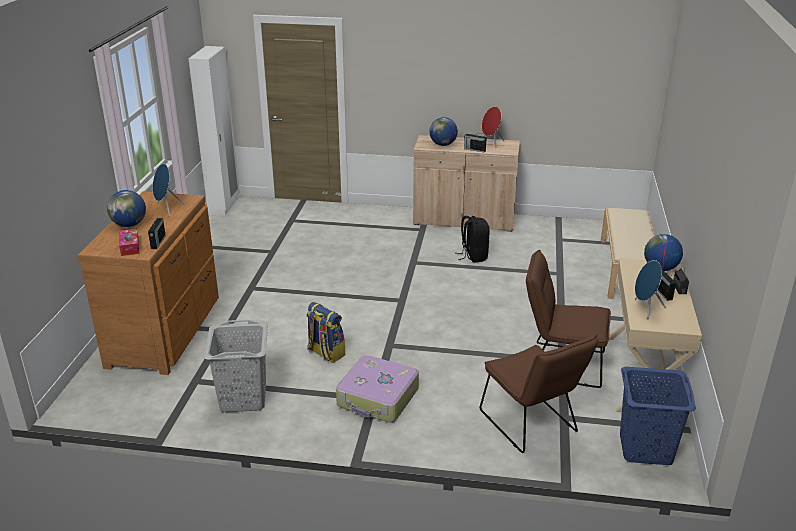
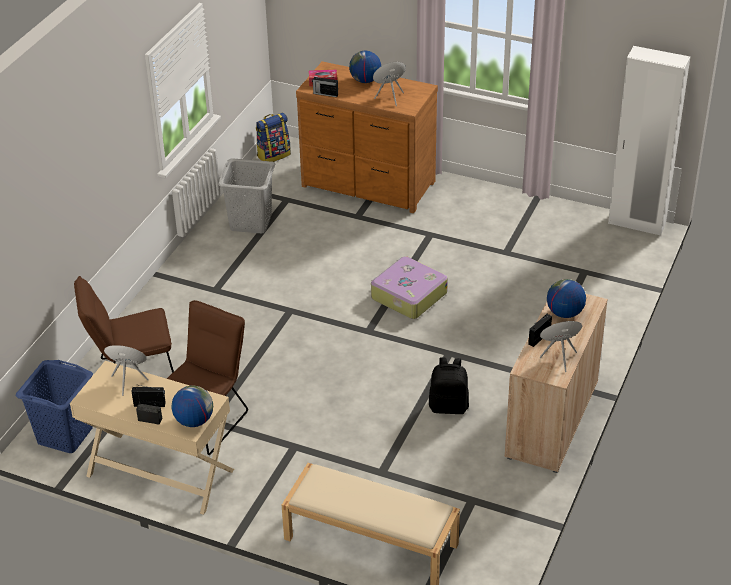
camera: 105 degrees right, 10 degrees up
backpack [307,302,345,363] -> backpack moved to [256,113,291,162]
suitcase [336,355,419,422] -> suitcase moved to [371,256,448,319]

